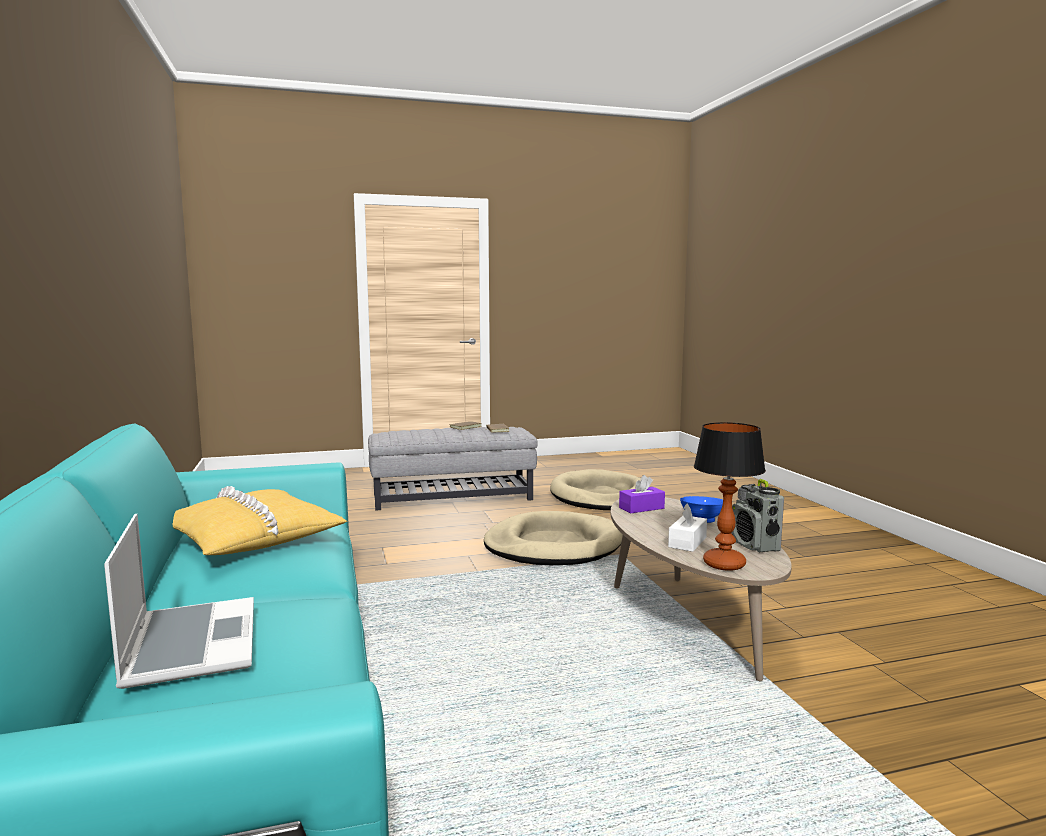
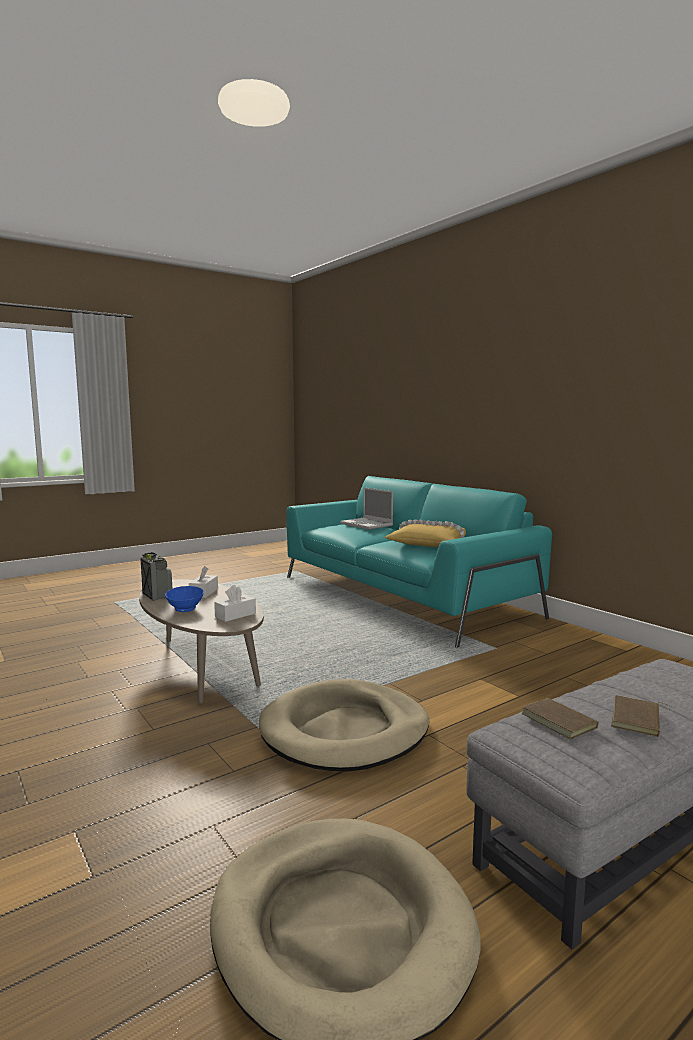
camera: 160 degrees right, 0 degrees up
purple tissue box [619,475,665,513] -> white tissue box [214,585,256,622]
table lamp [694,422,766,571] -> none

